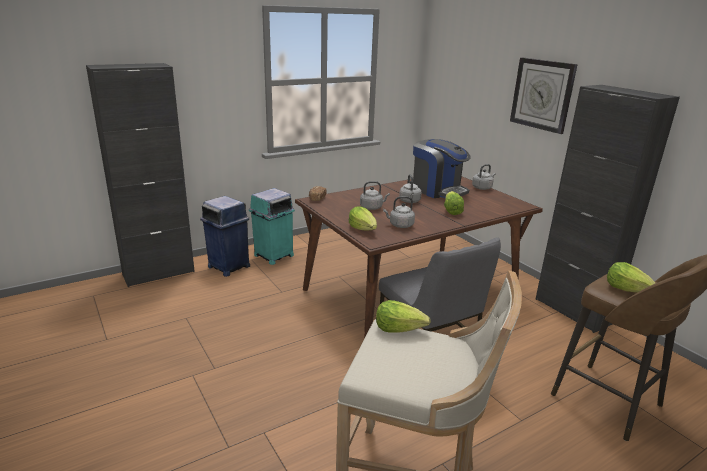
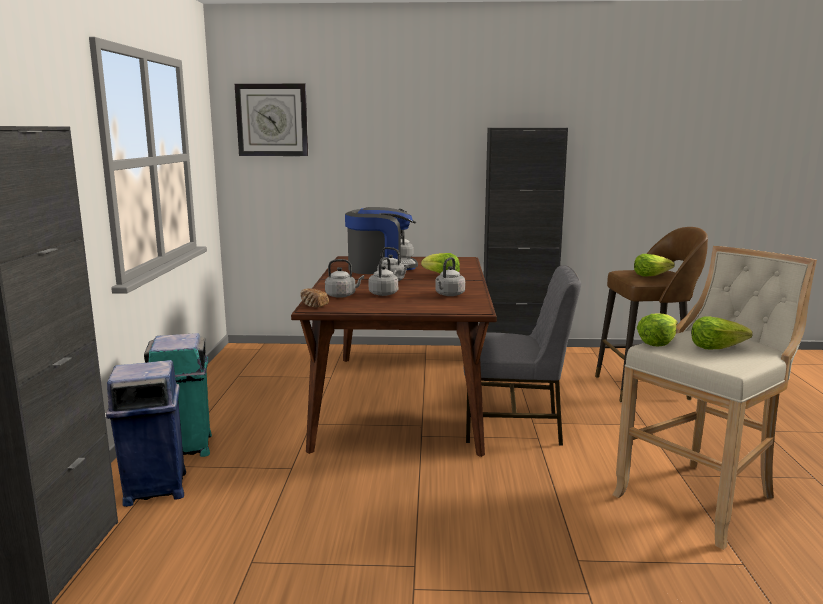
camera: 55 degrees left, 10 degrees down
lettuce [349,207,377,230] -> lettuce moved to [691,316,753,349]
wall clock [510,57,578,134] -> wall clock moved to [235,83,308,156]
none -> grey kettle [325,259,364,298]

